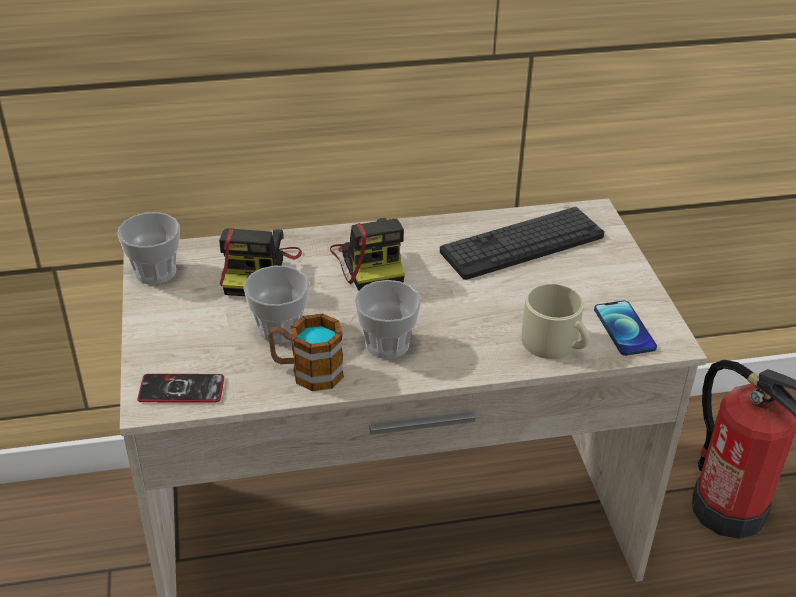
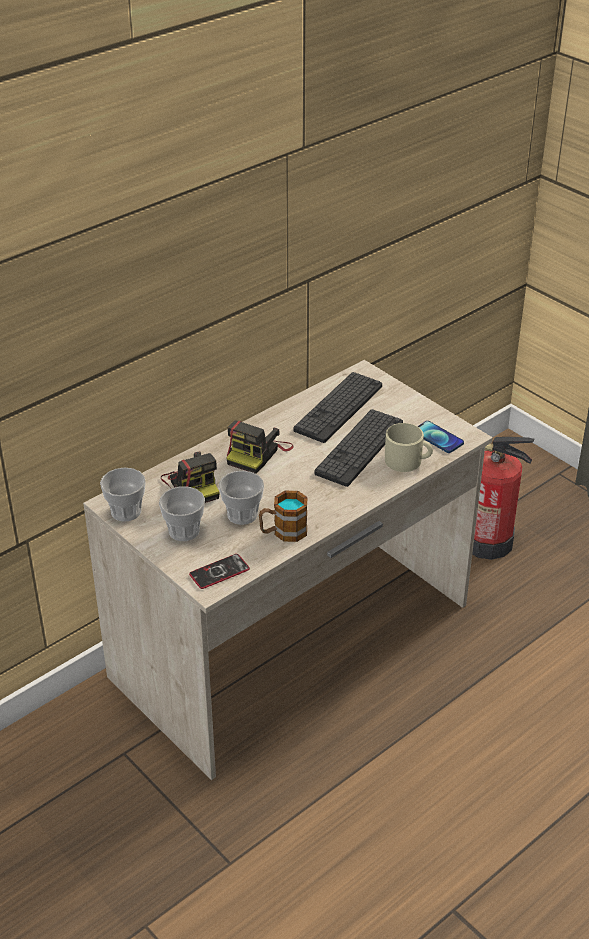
camera: 30 degrees left, 0 degrees up
camera [330,218,405,291] -> camera turned 75 degrees clockwise [226,420,293,474]
cup [354,280,421,359] -> cup moved to [159,486,205,541]
none -> keyboard [314,409,403,487]

